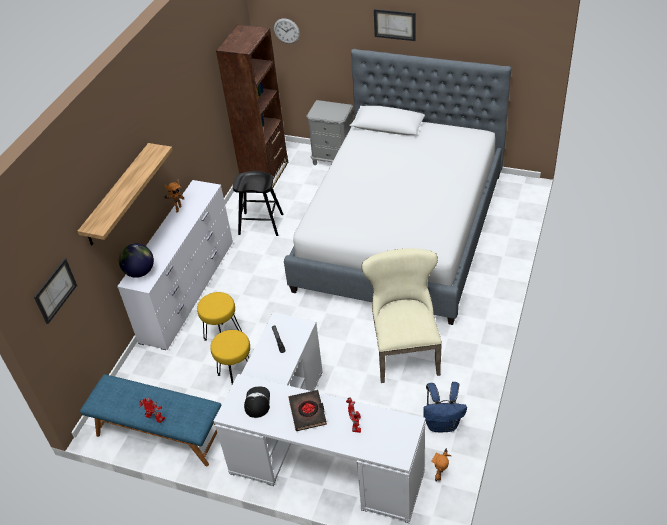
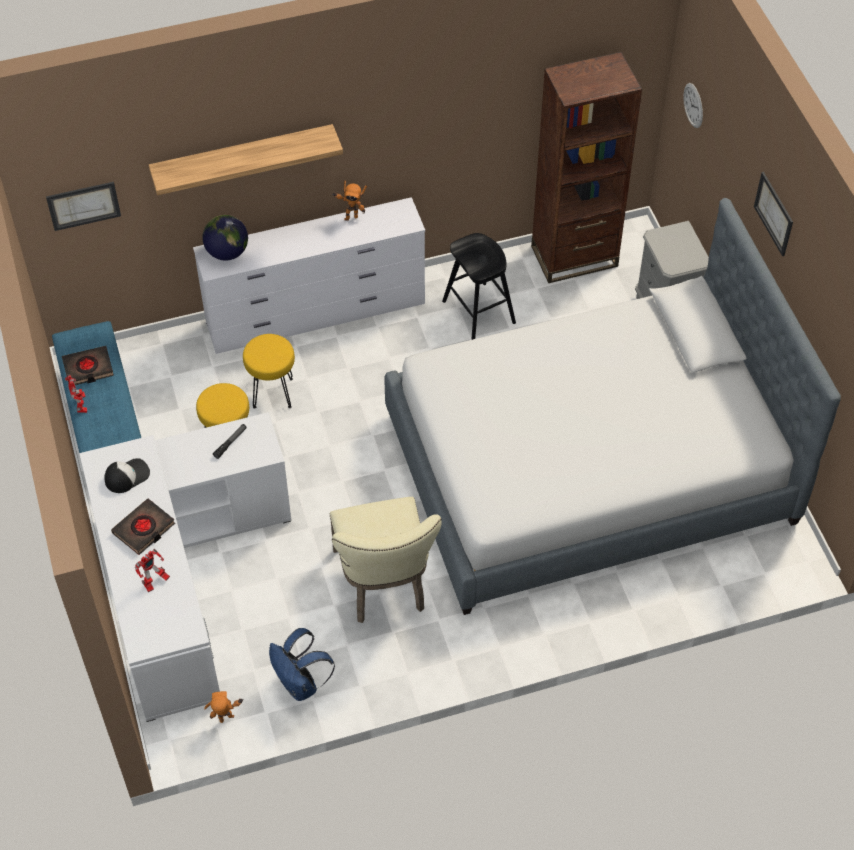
camera: 50 degrees right, 10 degrees up
beige chair [362,249,442,383] -> beige chair turned 120 degrees clockwise [330,497,442,623]
none -> black book [62,346,114,385]

